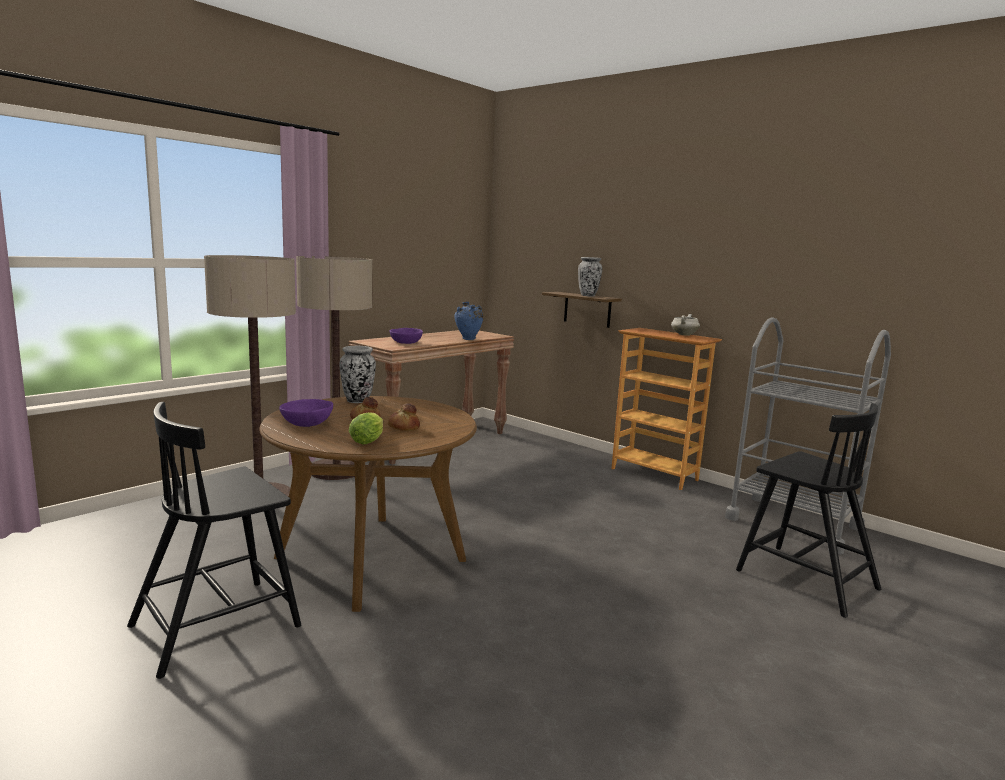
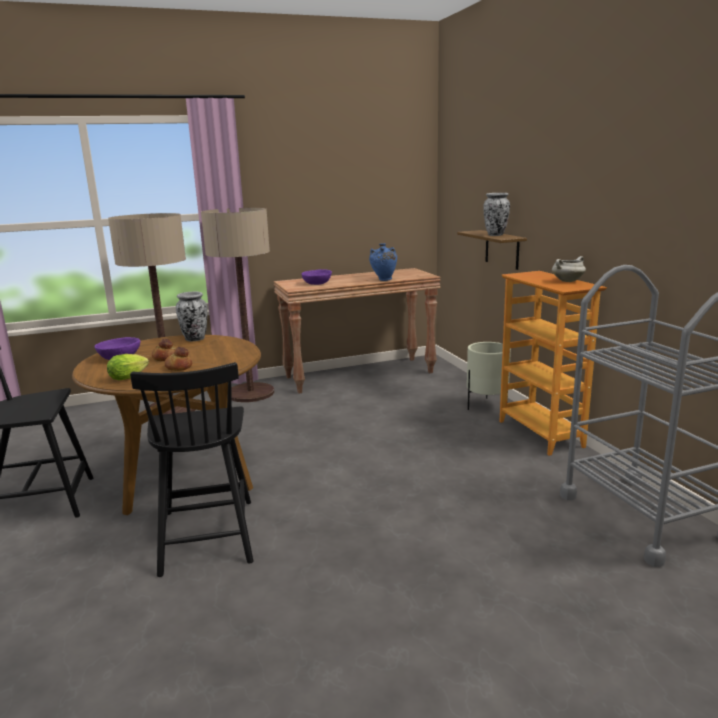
camera: 30 degrees right, 5 degrees up
black chair [736,403,882,618] -> black chair moved to [130,362,253,577]
none -> beige planter [467,342,511,410]

